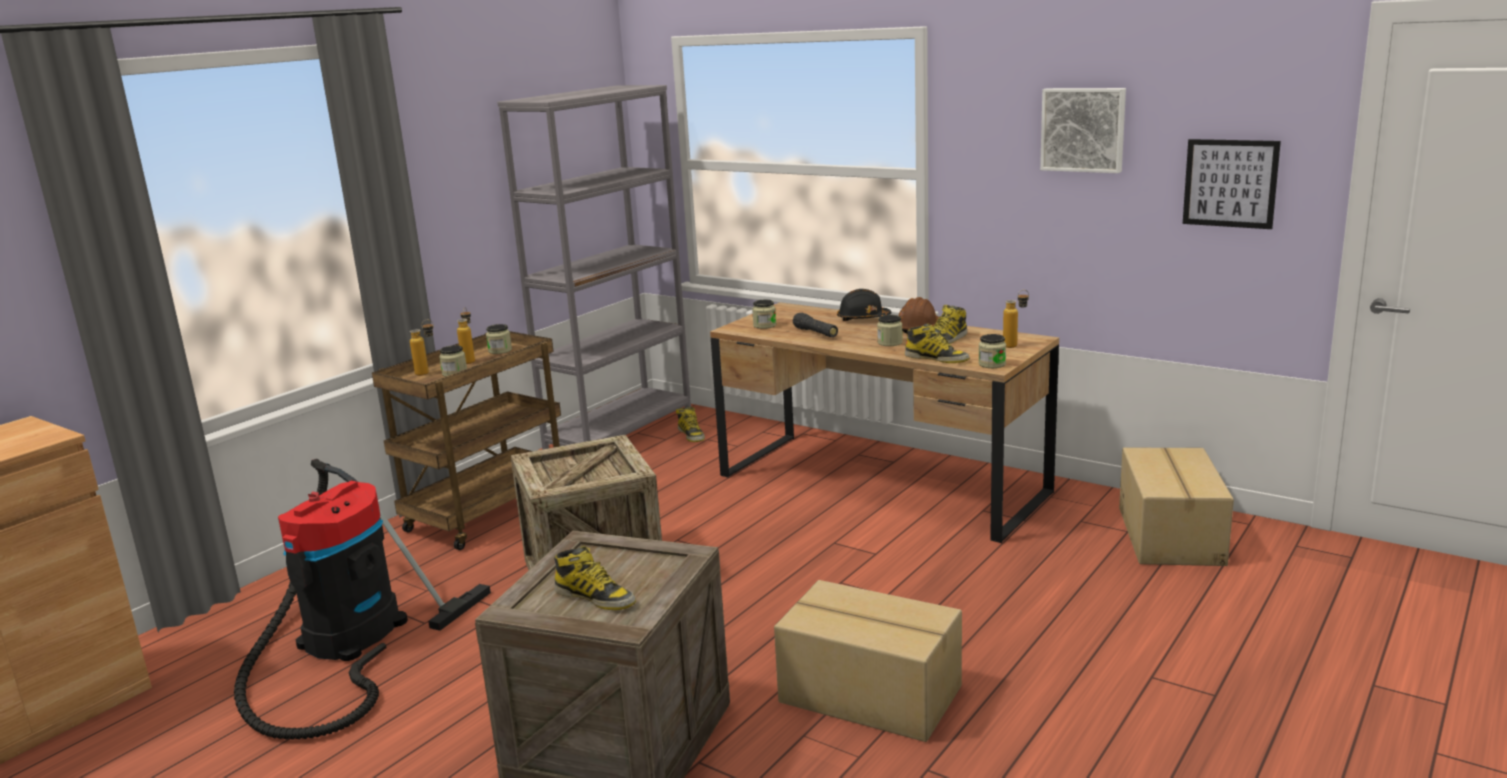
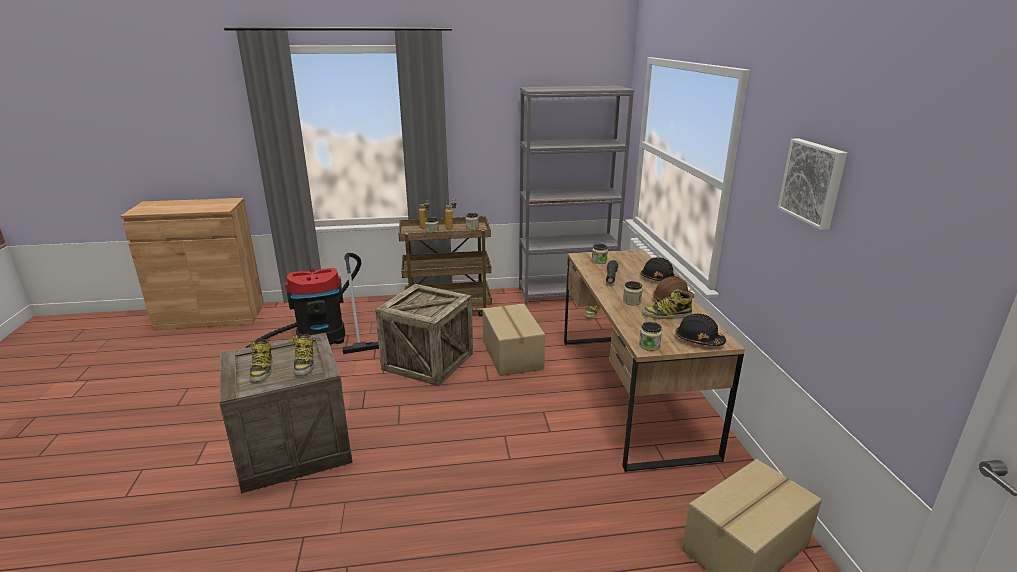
camera: 45 degrees right, 5 degrees up
cardboard box [774,580,962,742] -> cardboard box moved to [482,303,545,376]
boot [905,323,970,363] -> boot moved to [293,334,314,376]
bottle [1003,290,1029,348] -> black hard hat [676,313,726,346]
picture [1183,139,1281,229] -> none

